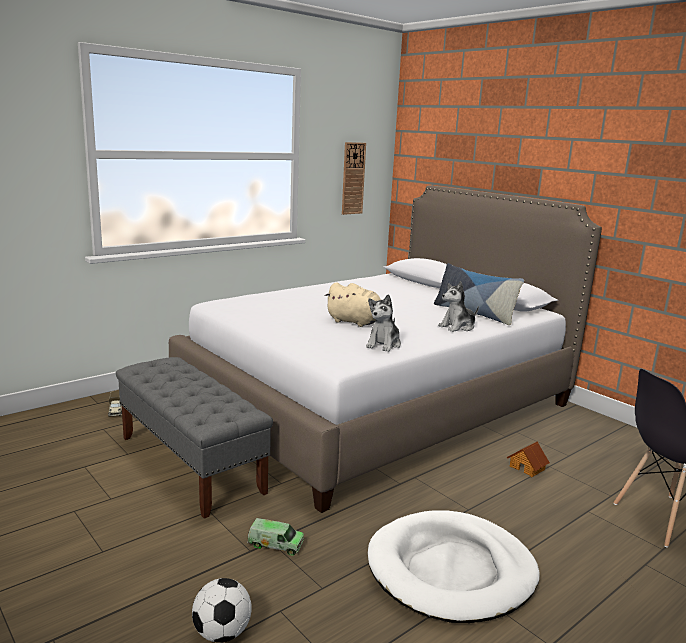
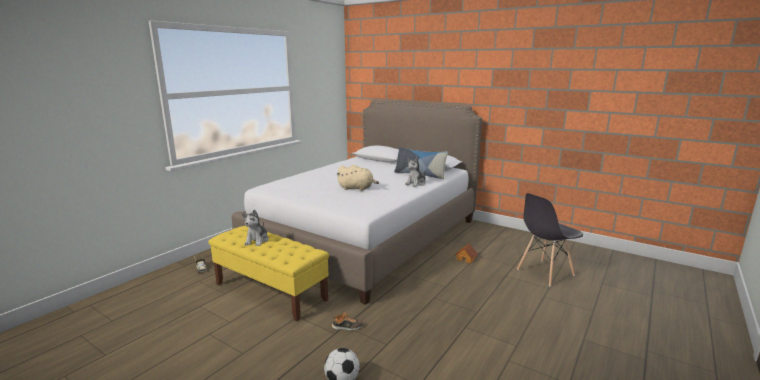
camera: 15 degrees left, 0 degrees up
grey bench [116,357,273,519] -> yellow bench [208,226,329,322]
toy truck [247,518,304,556] -> shoe [332,312,364,331]
wall clock [342,142,366,215] -> none
plush toy [366,294,401,352] -> plush toy moved to [242,209,269,246]
white dog bed [368,510,540,623] -> none

